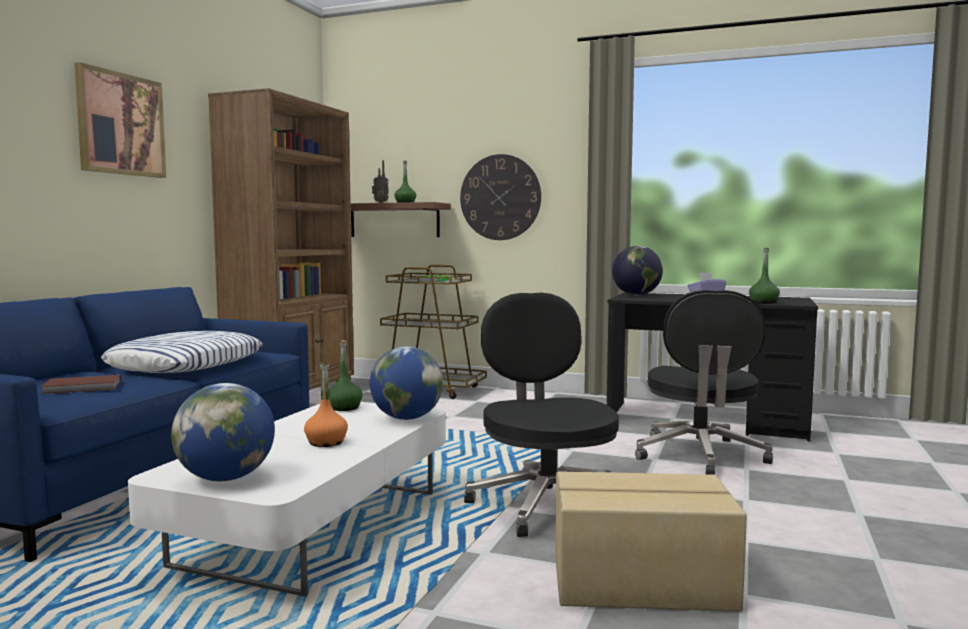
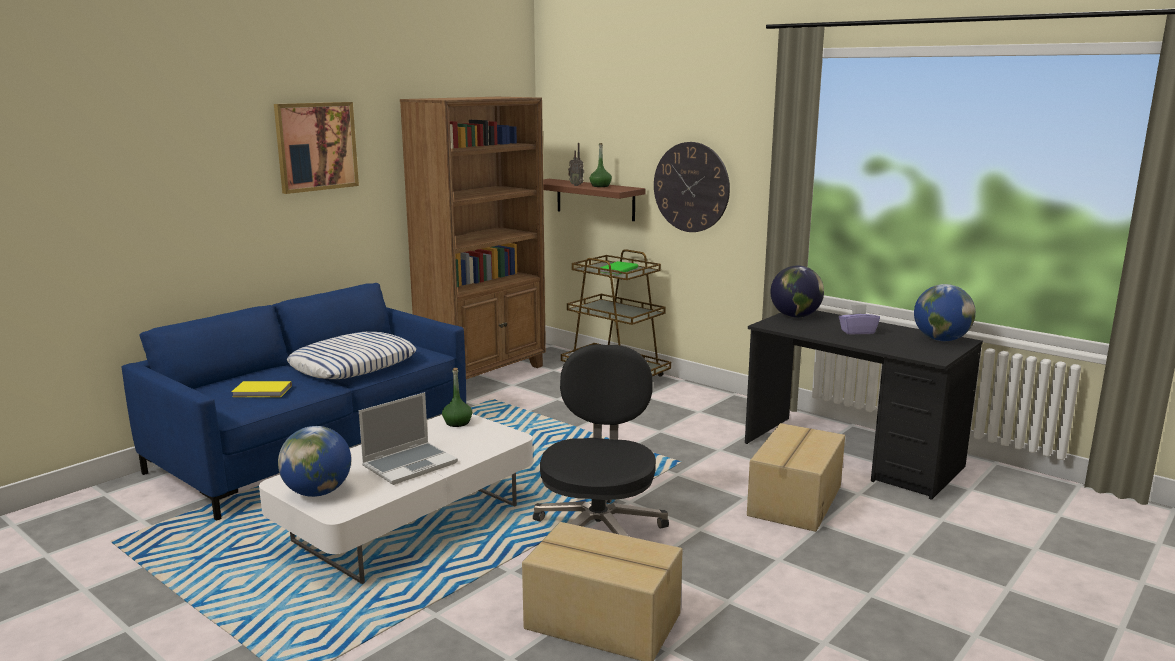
camera: 20 degrees right, 10 degrees up
brown book [40,375,121,394] -> yellow book [231,381,292,397]
orange bottle [304,362,348,447] -> laptop [359,392,458,485]
globe [370,346,443,420] -> globe moved to [914,284,976,341]
black office chair [635,290,773,475] -> cardboard box [747,423,845,532]
green bottle [749,247,780,304] -> none

